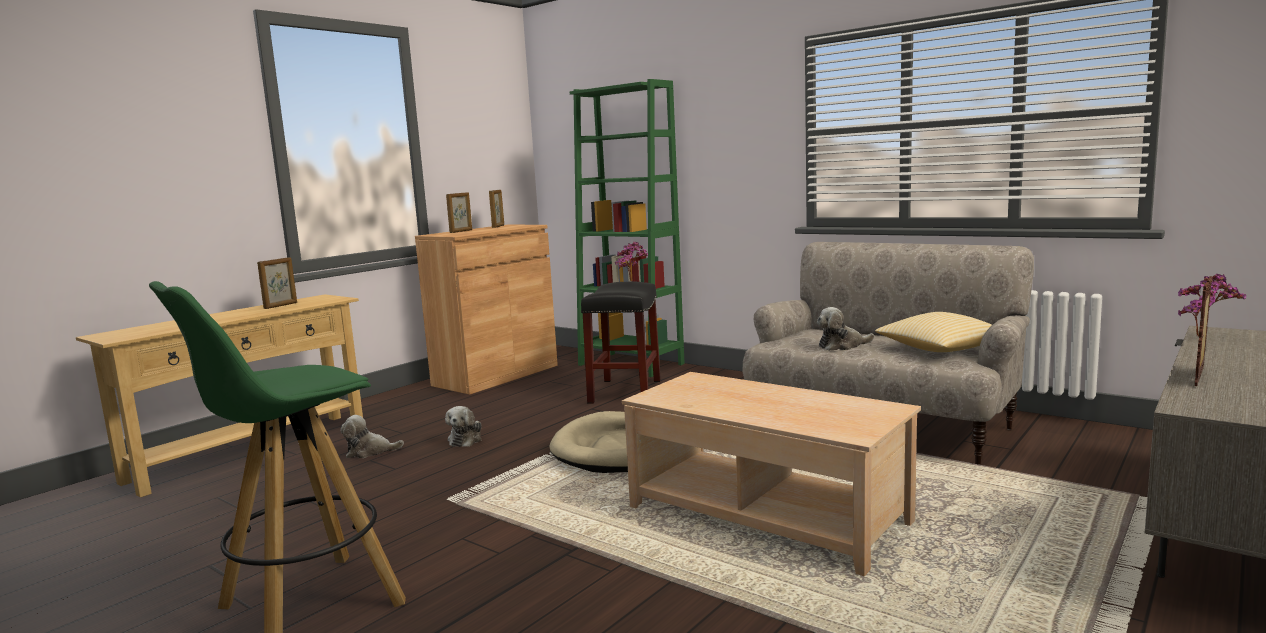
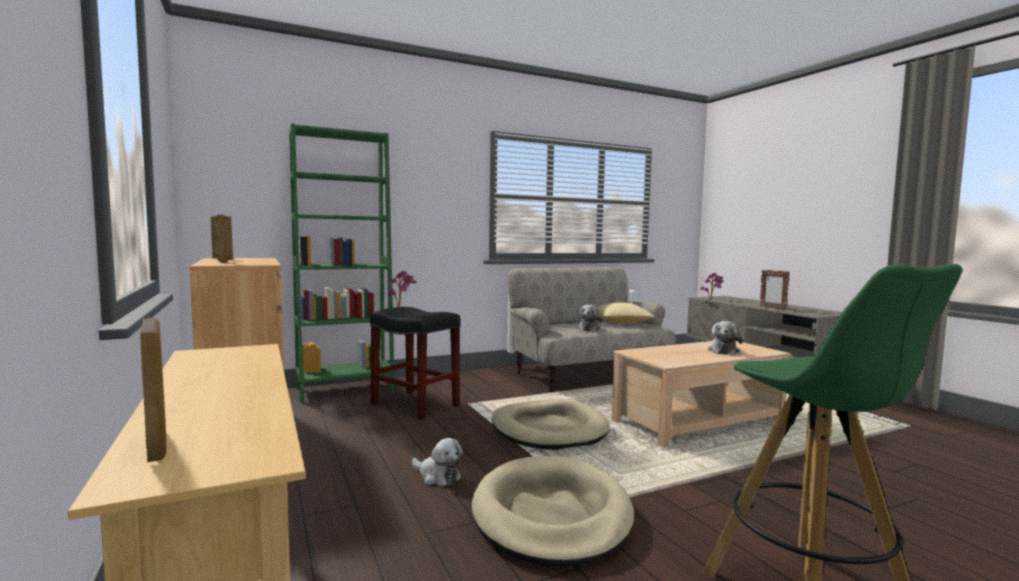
camera: 65 degrees left, 5 degrees down
picture frame [257,257,297,309] -> picture frame moved to [140,318,166,462]
plush toy [340,415,404,458] -> plush toy moved to [708,321,743,355]
none -> beige dog bed [472,456,634,567]

